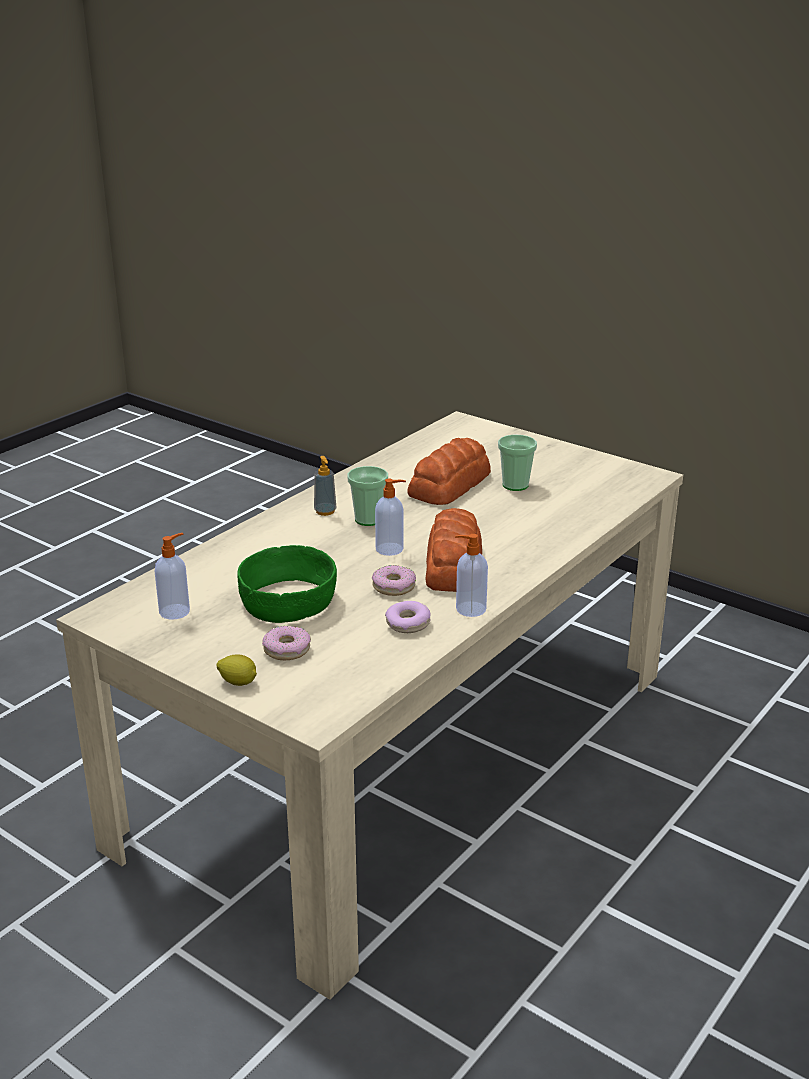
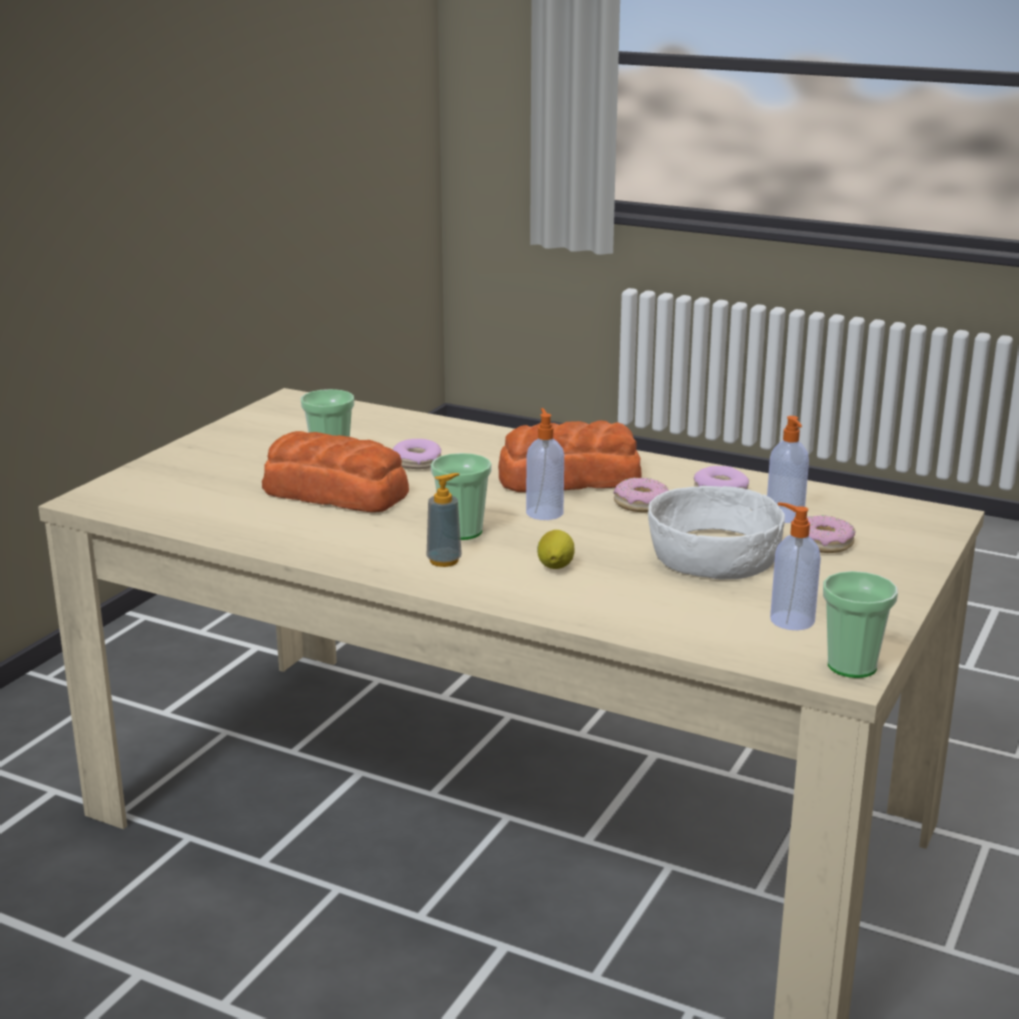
camera: 100 degrees left, 5 degrees down
lemon [216,654,257,686] -> lemon moved to [537,530,574,569]
green bowl [238,545,337,623] -> white bowl [648,486,785,579]
soap dispenser [455,534,488,617] -> soap dispenser moved to [767,416,809,523]
none -> donut [392,439,441,469]
none -> cup [823,571,898,678]

